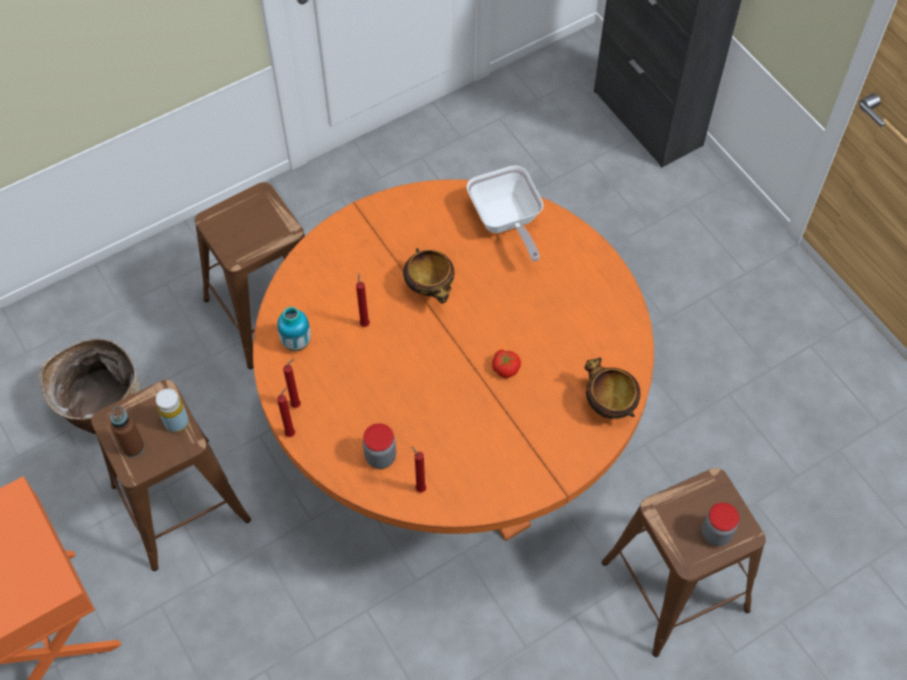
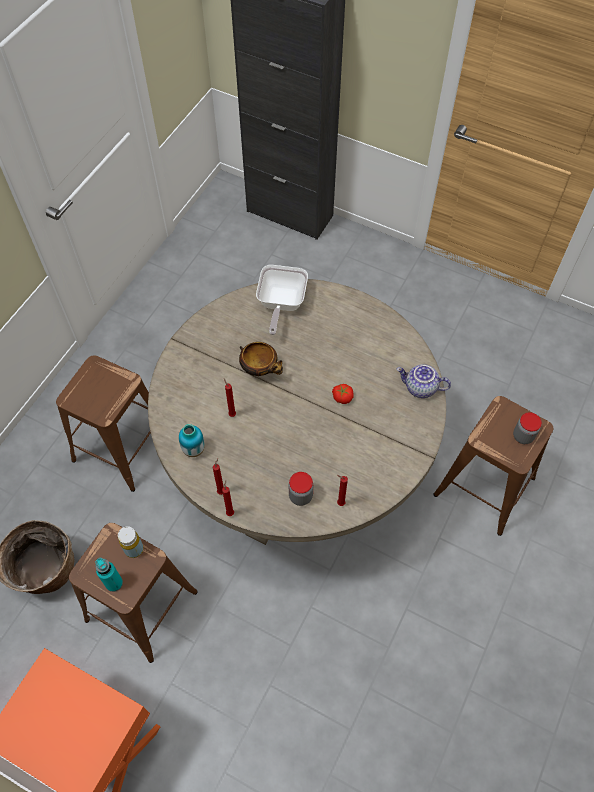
camera: 30 degrees left, 0 degrees up
brown bottle [110,406,145,457] -> turquoise bottle [95,558,123,592]
orange dining table [253,179,654,541] -> beige dining table [148,279,446,545]
frying pan [466,165,543,261] -> frying pan turned 60 degrees clockwise [256,265,308,335]
bowl [584,357,640,419] -> teapot [397,364,451,398]

